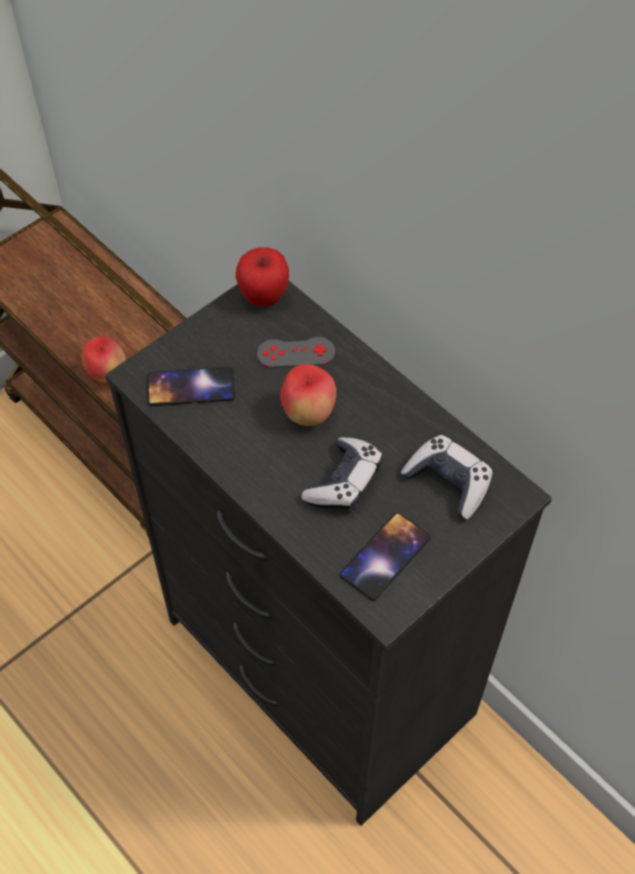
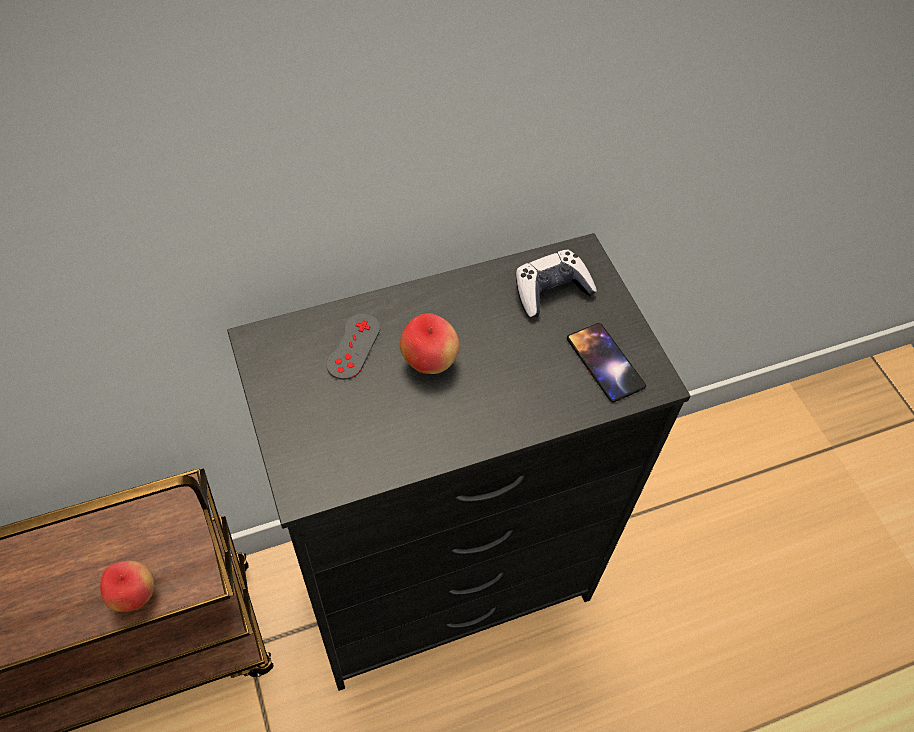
camera: 70 degrees left, 0 degrees up
phone [147,367,235,406] -> none
apple [235,247,289,307] -> none
game controller [301,437,383,510] -> none

